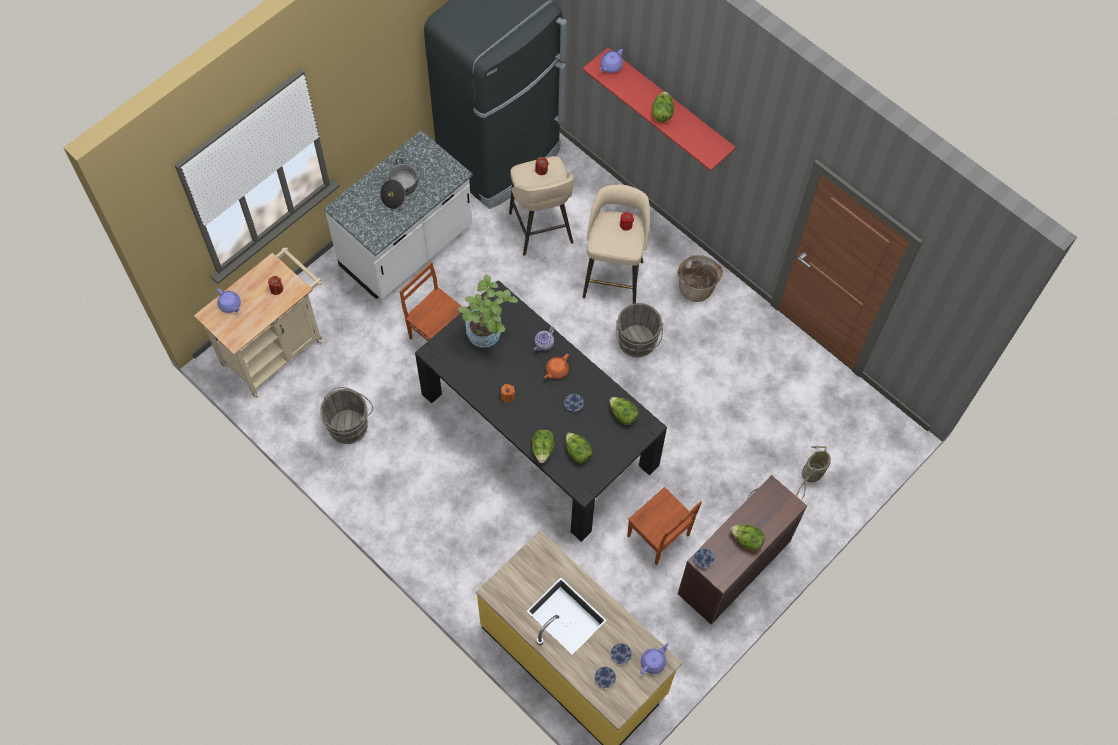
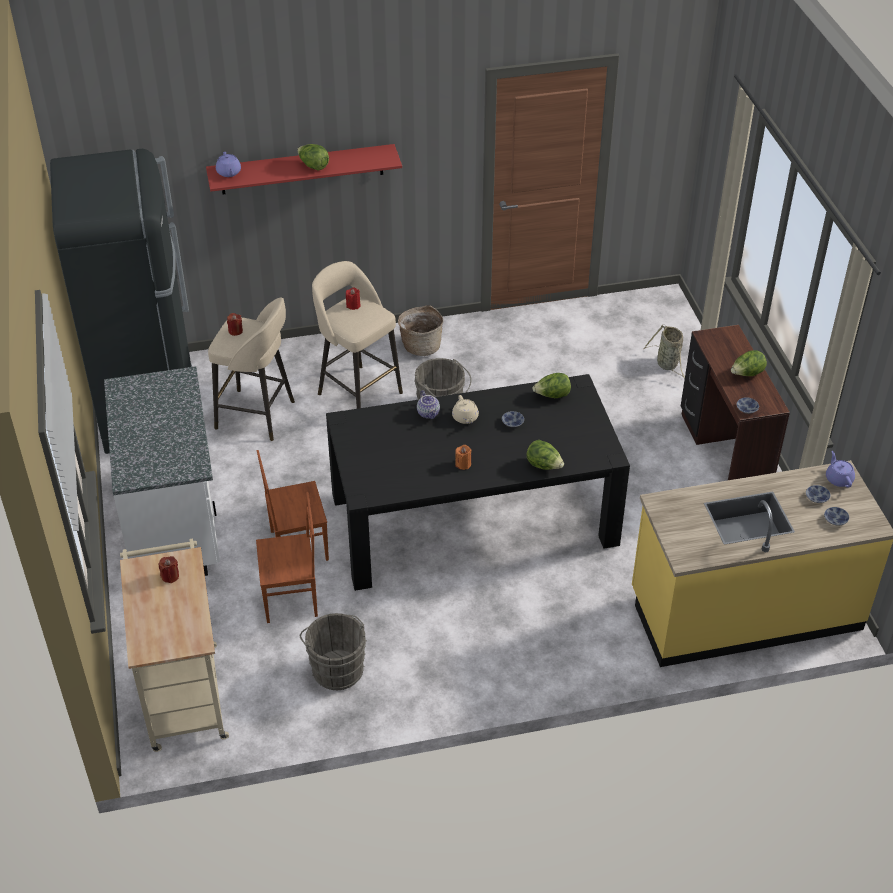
camera: 55 degrees left, 20 degrees down
purple teapot [217,288,241,313] -> none
cooking pot [380,158,418,209] -> none
potted plant [458,274,518,348] -> none
orange teapot [545,354,569,379] -> beige teapot [452,395,479,424]
lettuce [566,432,592,463] -> none
brown chair [627,487,702,565] -> brown chair moved to [256,492,318,623]

